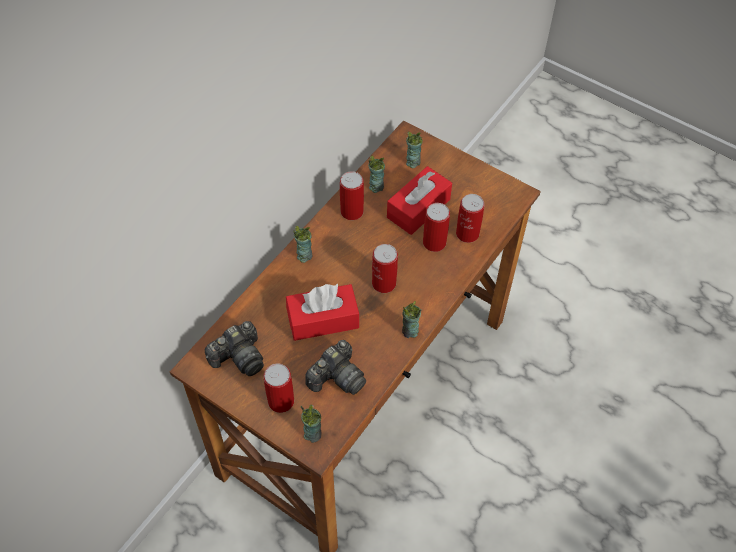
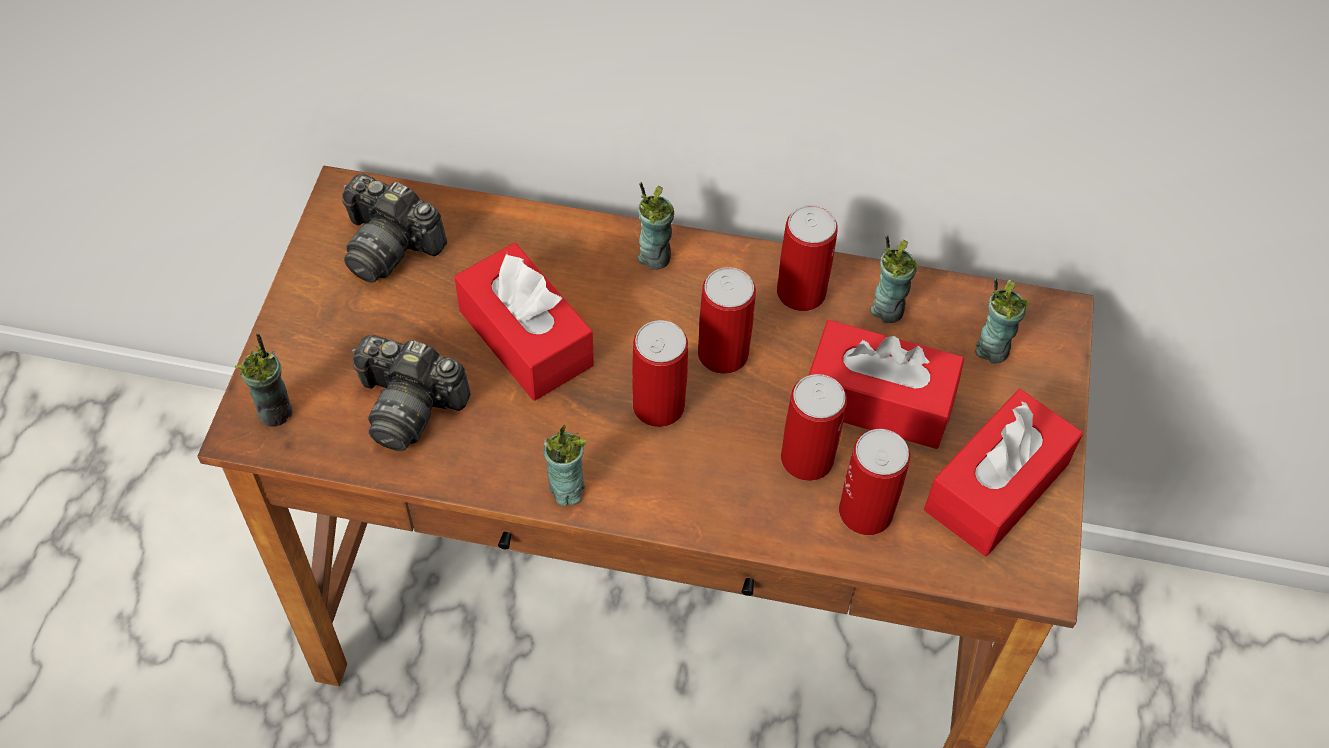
camera: 65 degrees right, 0 degrees up
can [264,363,294,413] -> can moved to [698,267,756,374]
none -> red tissue box [924,389,1083,556]

